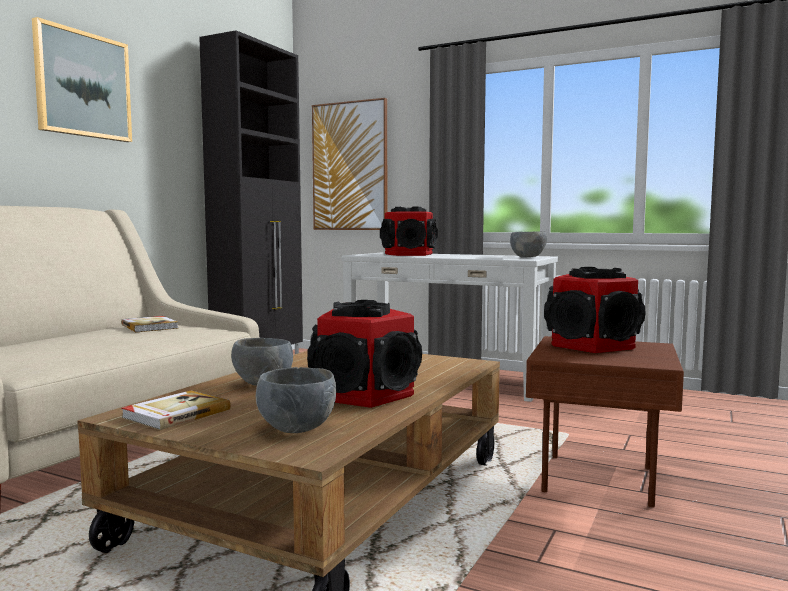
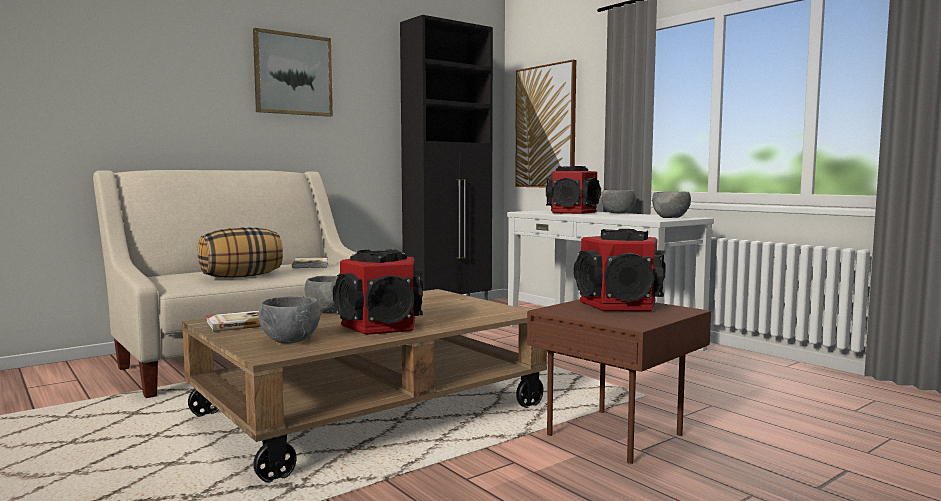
camera: 25 degrees right, 0 degrees up
none -> pillow [197,227,283,278]
none -> grey bowl [601,190,636,214]

